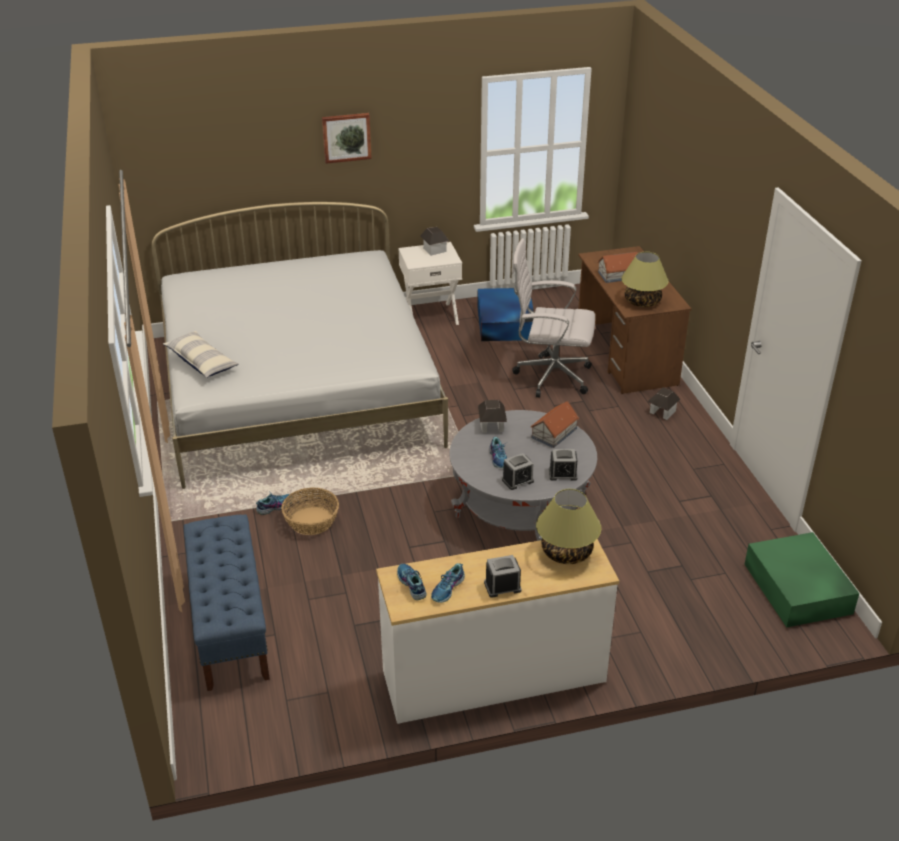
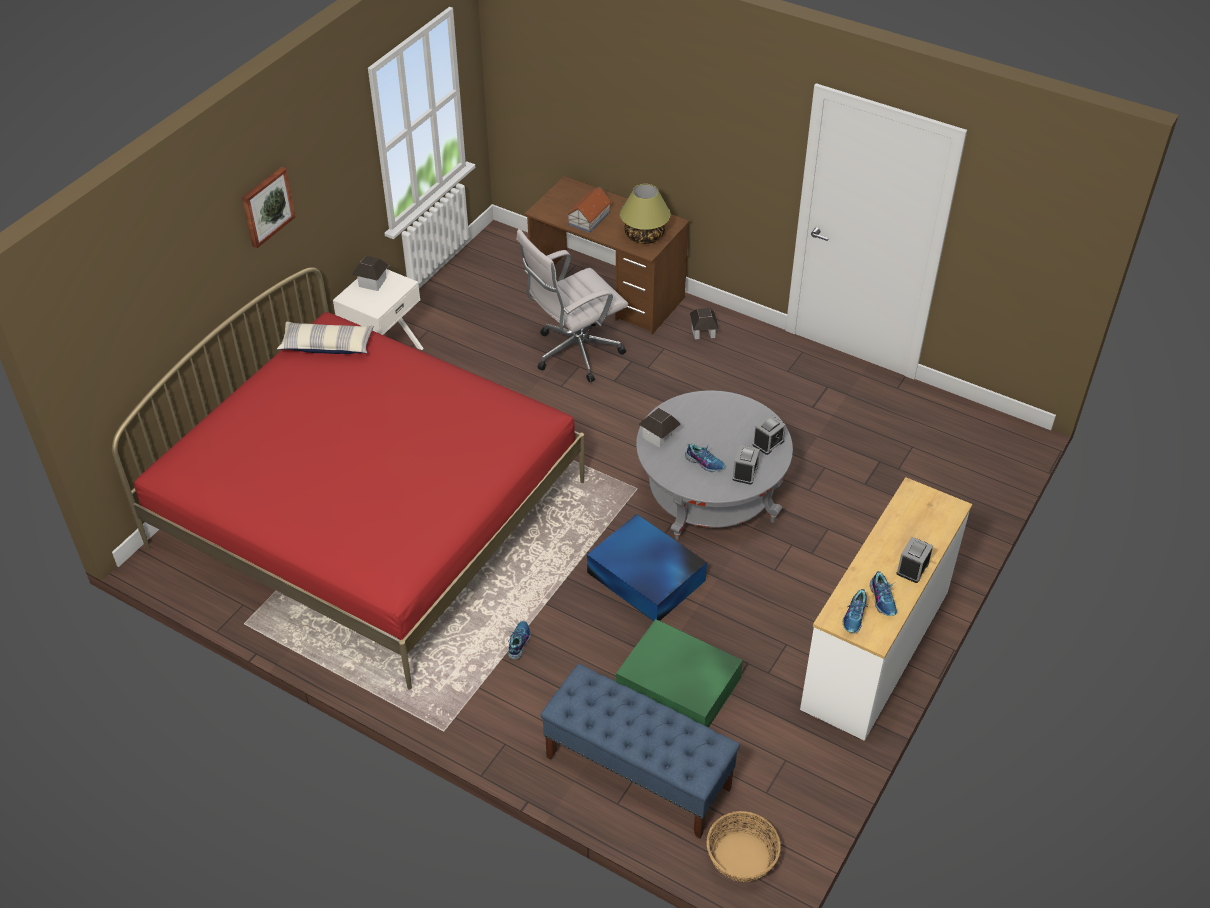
camera: 45 degrees left, 10 degrees up
white bed [152,202,448,489] -> red bed [112,267,585,690]
pillow [163,331,239,378] -> pillow moved to [277,322,374,354]
basket [281,488,339,535] -> basket moved to [707,811,781,882]
shoe [397,564,427,600] -> shoe turned 90 degrees counterclockwise [843,589,870,633]
blue storage box [477,288,534,341] -> blue storage box moved to [587,514,707,621]
toy house [530,401,579,448] -> none
table lamp [536,489,601,564] -> none
green storage box [745,532,860,628] -> green storage box moved to [616,619,743,727]

